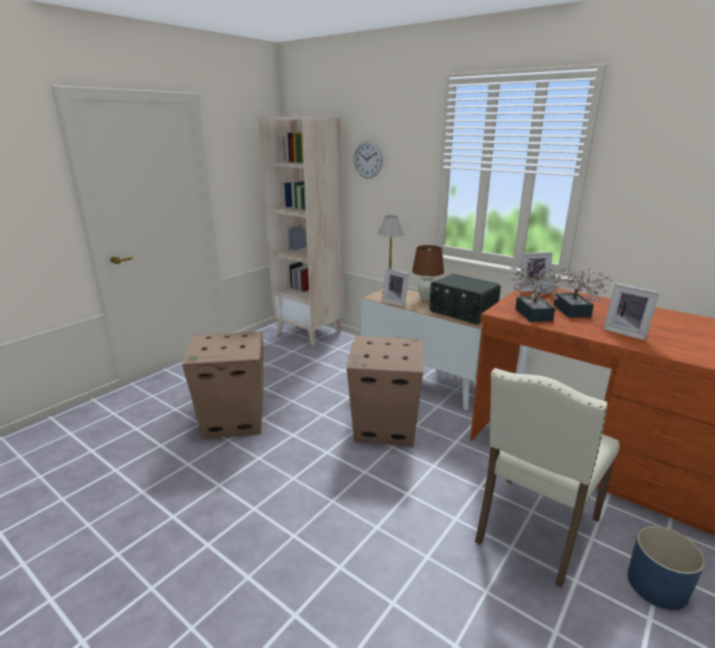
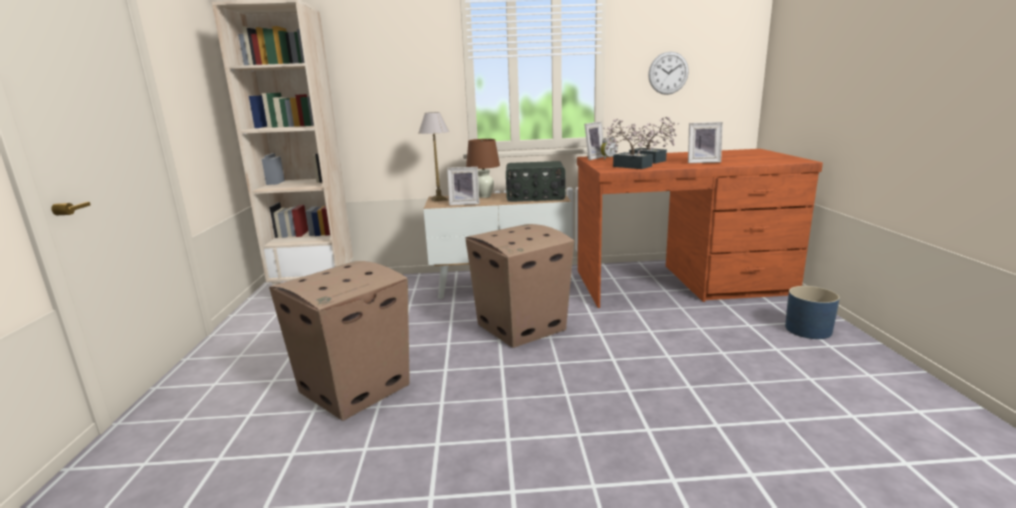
camera: 40 degrees left, 5 degrees down
wall clock [353,141,383,179] -> wall clock moved to [648,52,689,95]
beige chair [475,368,620,588] -> none

